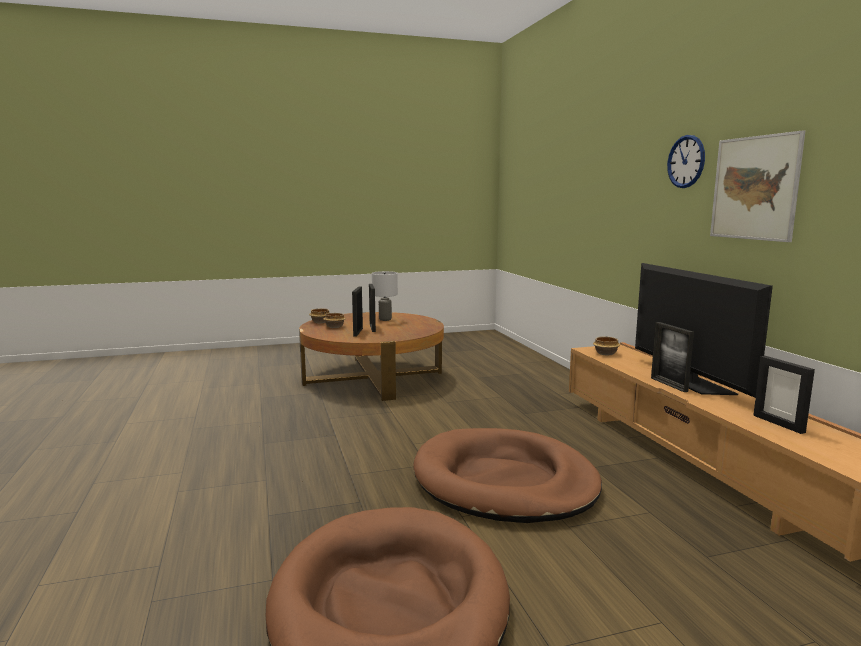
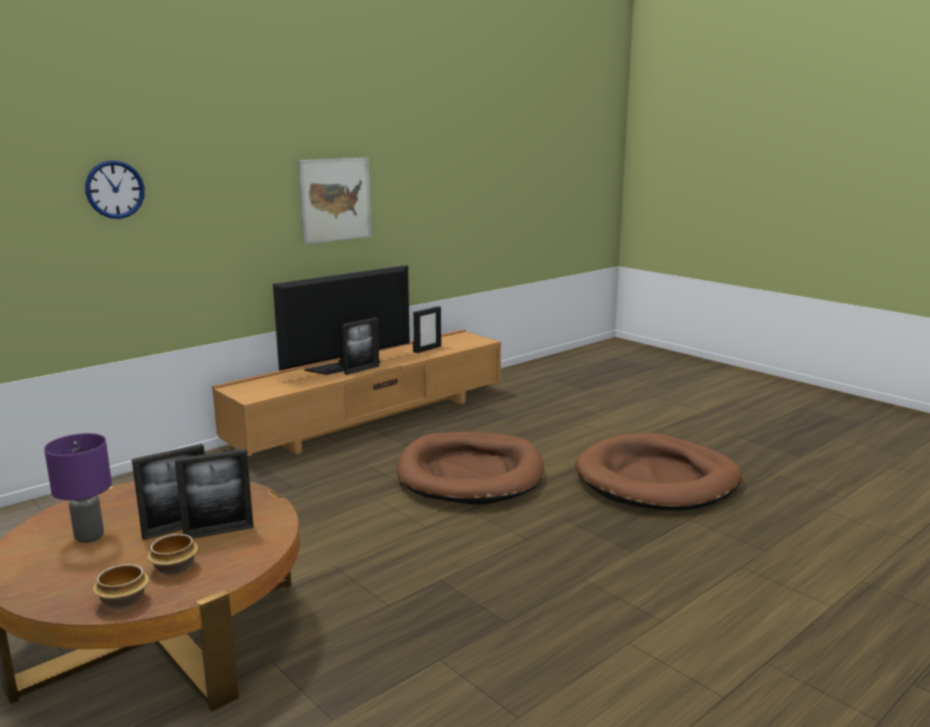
camera: 115 degrees left, 5 degrees up
white table lamp [372,271,398,321] -> purple table lamp [44,433,112,543]
bowl [593,336,620,356] -> none
wall clock [667,135,705,188] -> wall clock moved to [85,160,145,219]

